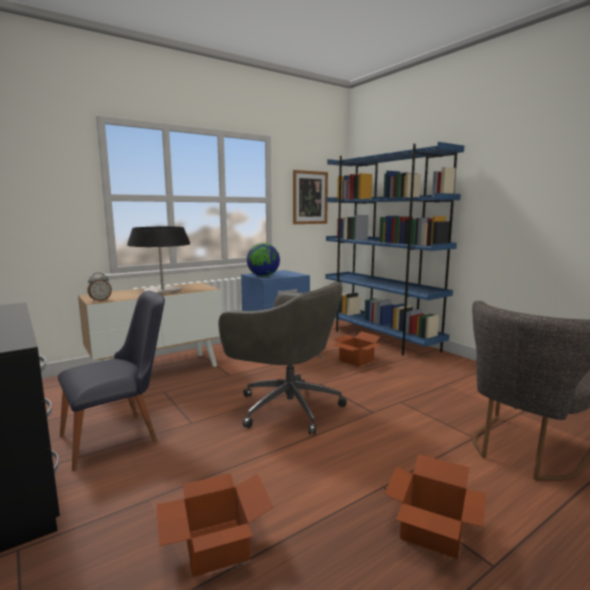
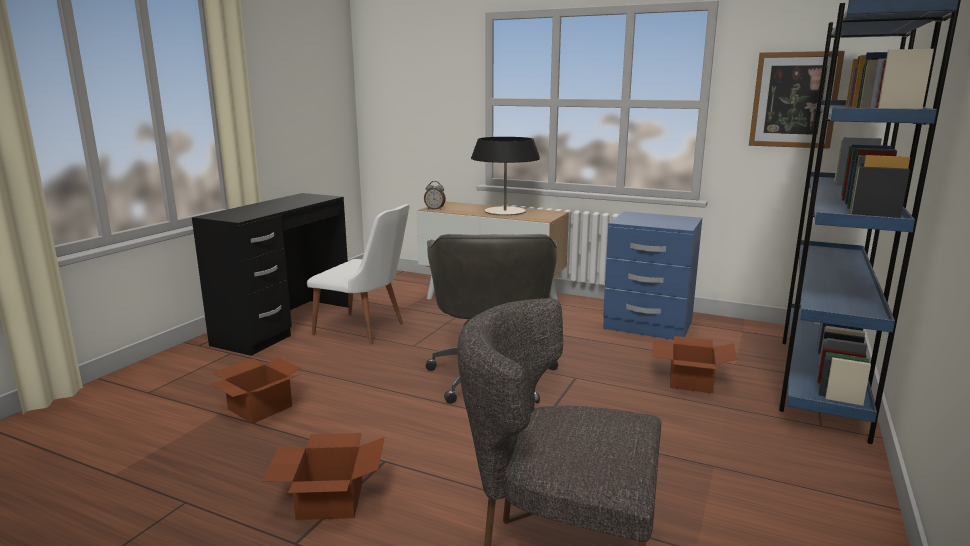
camera: 60 degrees right, 5 degrees up
black chair [58,291,165,471] -> white chair [307,204,409,345]
globe [247,243,280,277] -> none

